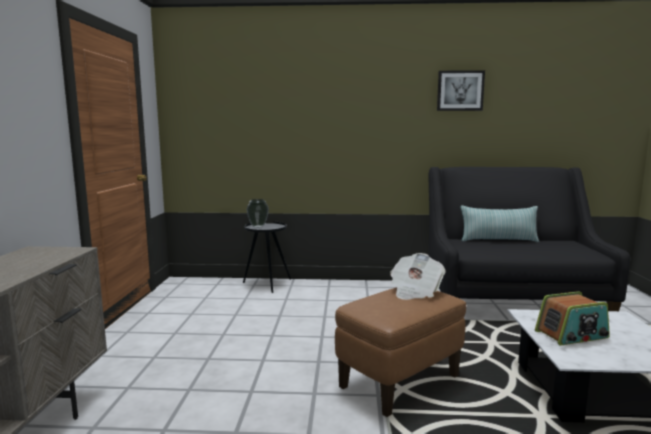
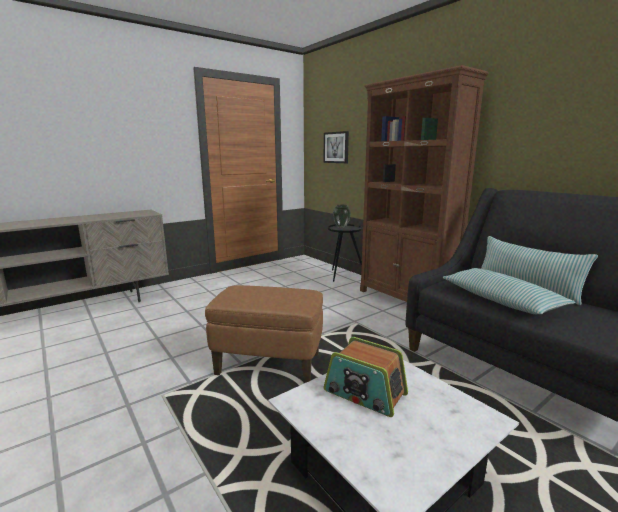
camera: 50 degrees right, 5 degrees up
newspaper [390,253,446,300] -> none
picture [437,70,485,111] -> picture moved to [323,131,349,163]
none -> brown bookcase [360,65,489,302]
none -> pillow [442,268,576,314]

